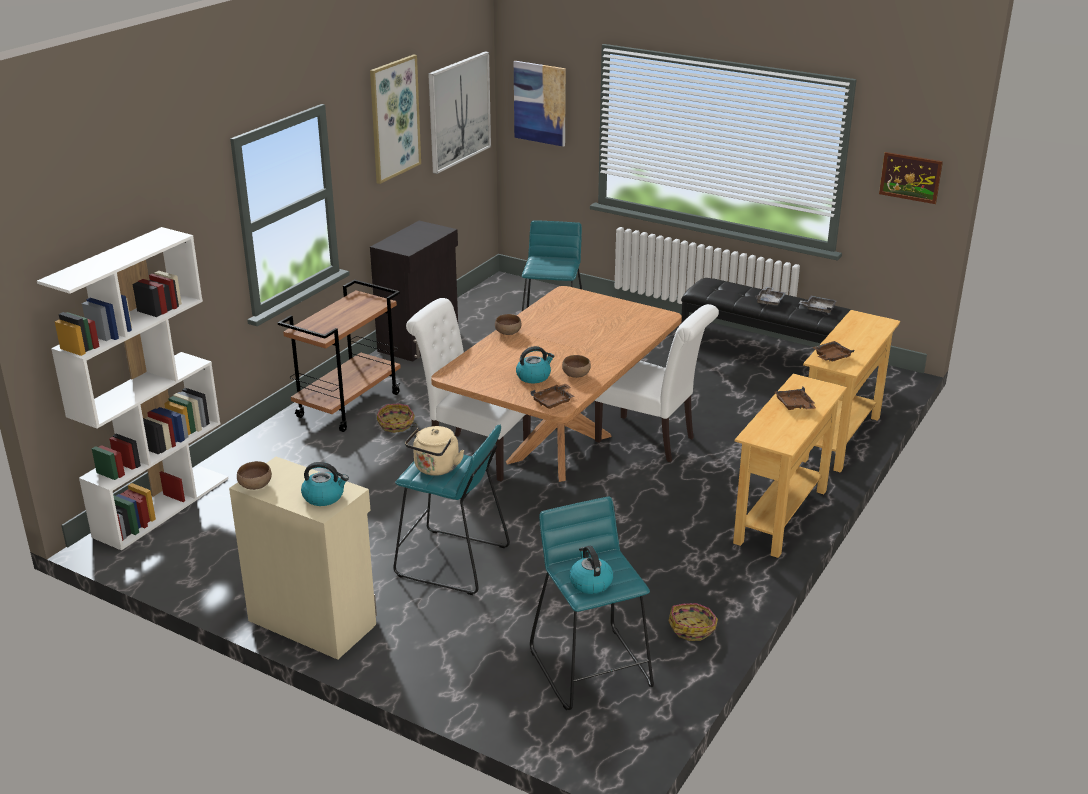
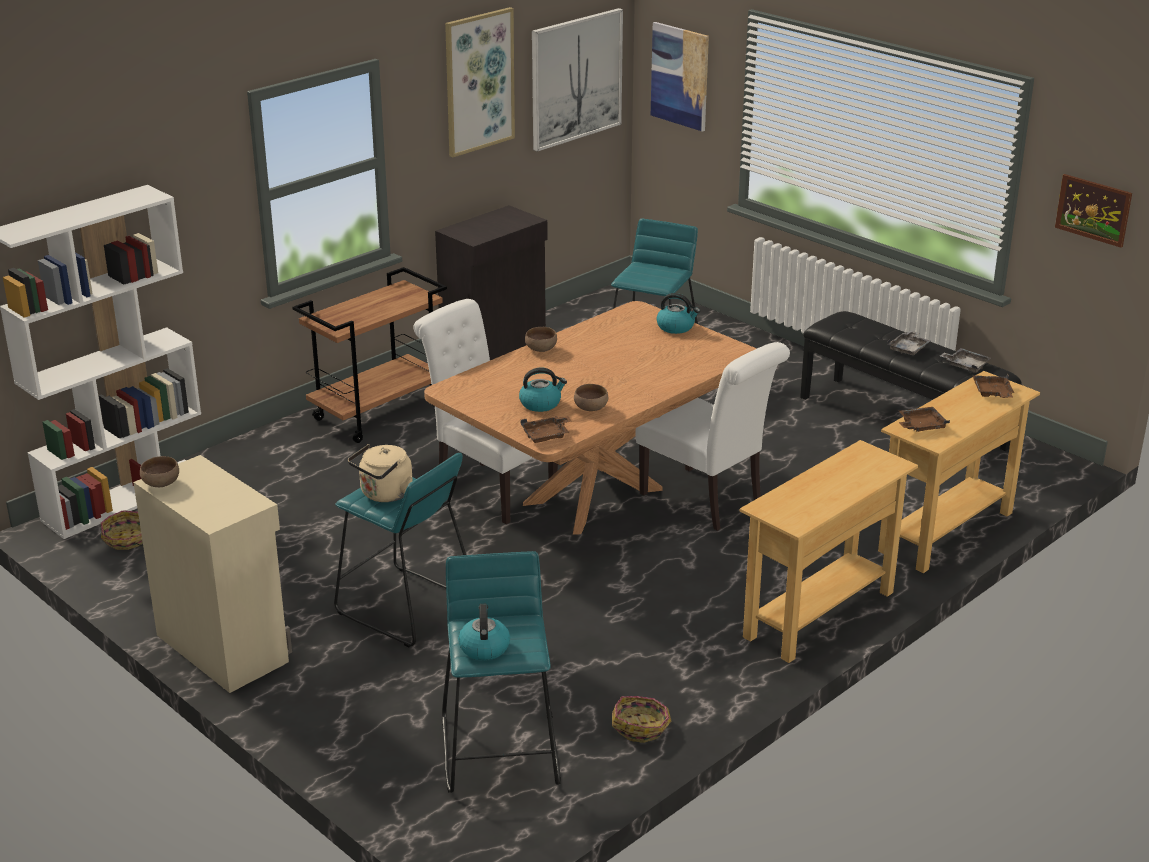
camera: 15 degrees right, 0 degrees up
kettle [301,462,349,506] -> kettle moved to [656,293,700,334]
basket [377,404,417,433] -> basket moved to [100,510,143,550]
brown tray [775,387,816,410] -> brown tray moved to [972,374,1014,398]

